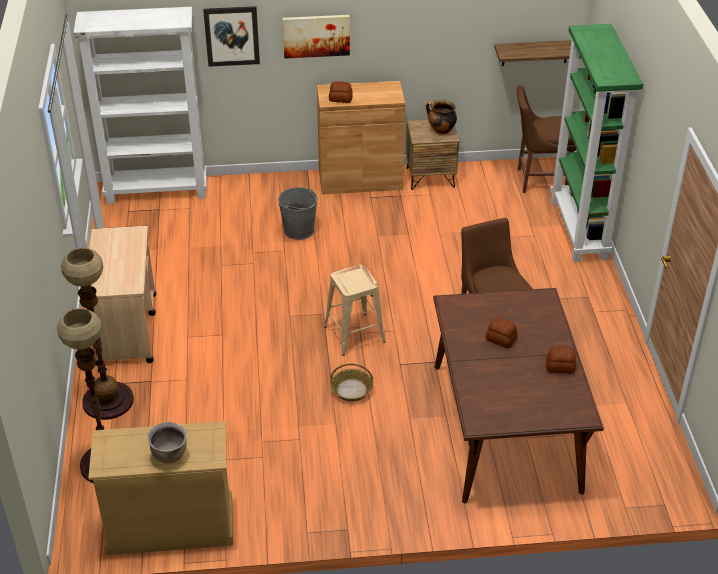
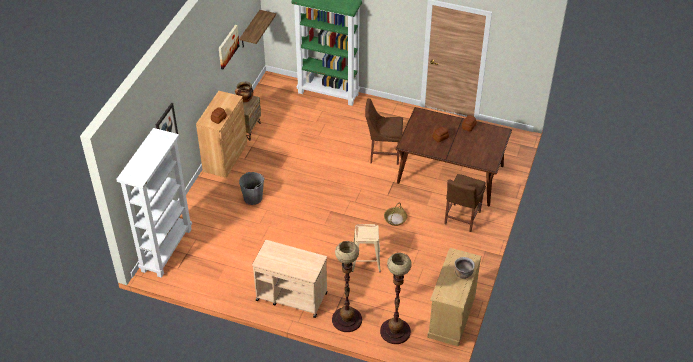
camera: 65 degrees left, 5 degrees up
picture [283,15,350,59] -> picture moved to [219,25,239,69]
beige stool [324,265,386,356] -> beige stool moved to [352,224,381,272]
brown chair [517,85,576,193] -> brown chair moved to [444,174,486,232]

